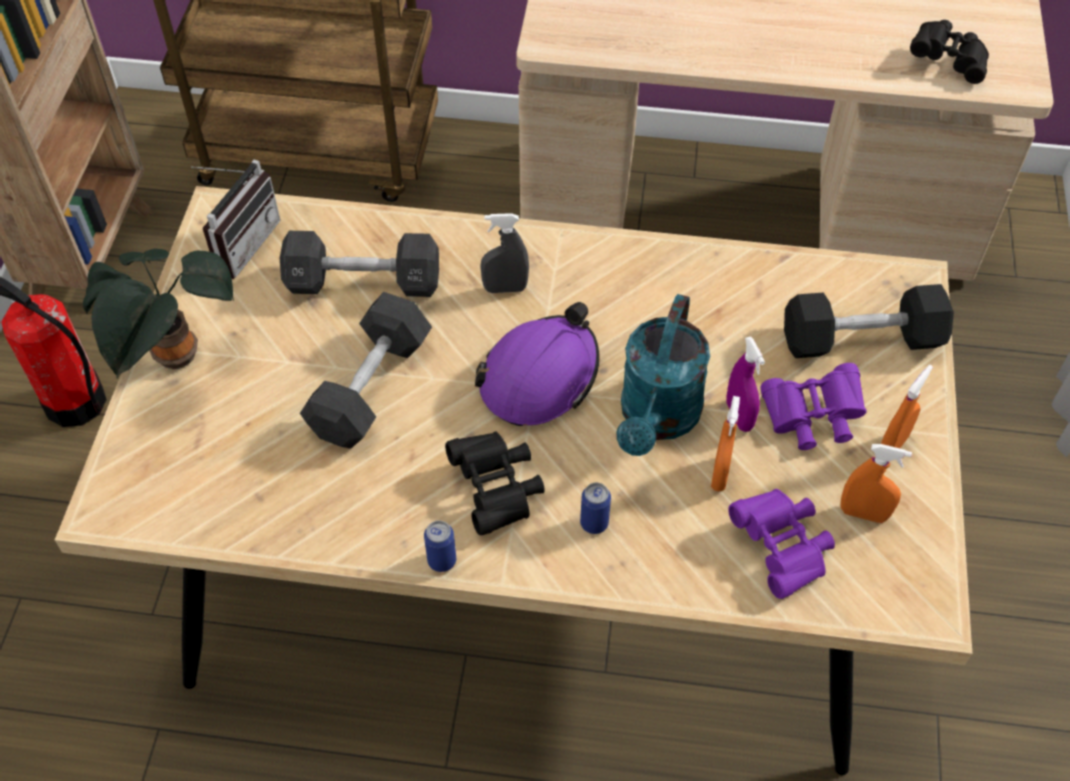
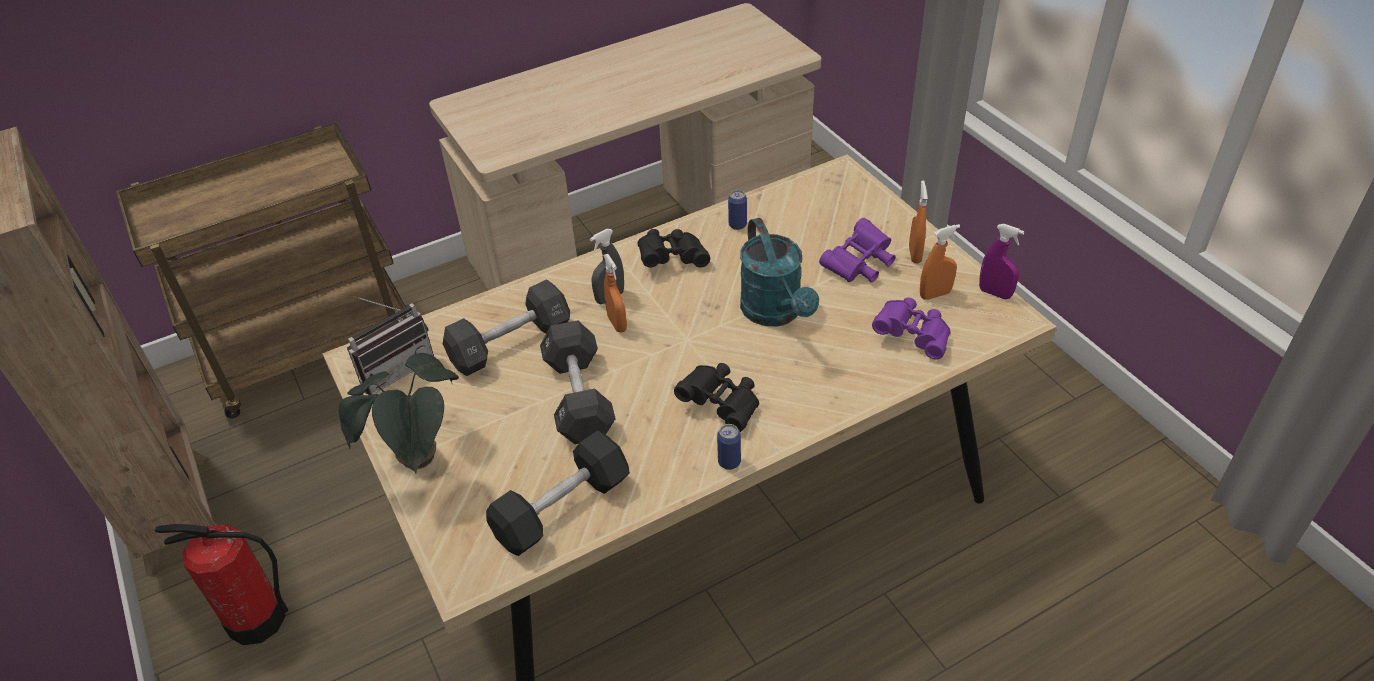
camera: 35 degrees left, 10 degrees down
radio [191,160,281,279] -> radio turned 60 degrees clockwise [347,296,434,395]
purple hard hat [475,302,599,426] -> none
can [580,483,611,534] -> can moved to [728,190,747,230]
orange spray bottle [711,396,740,492] -> orange spray bottle moved to [603,254,627,333]
purple spray bottle [726,337,765,432] -> purple spray bottle moved to [979,224,1024,299]
black dumbbell [784,284,954,358] -> black dumbbell moved to [486,430,630,556]
black binoculars [910,20,989,84] -> black binoculars moved to [637,229,710,268]

